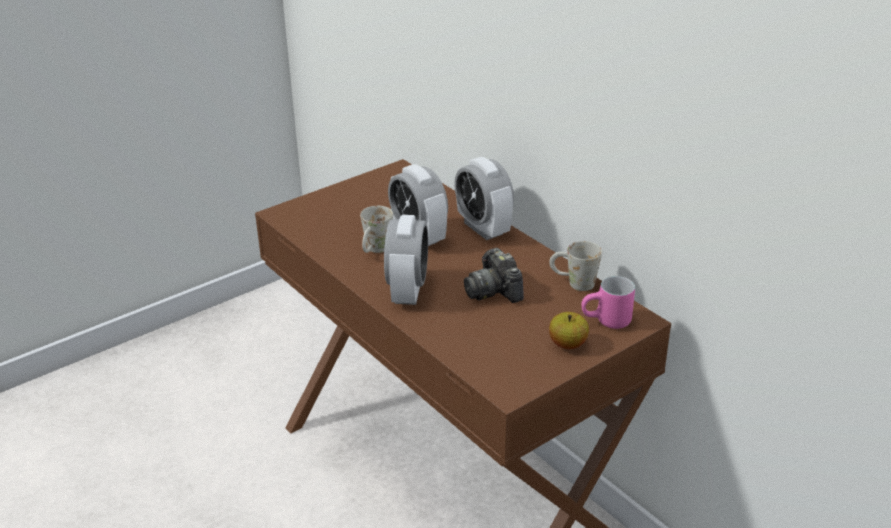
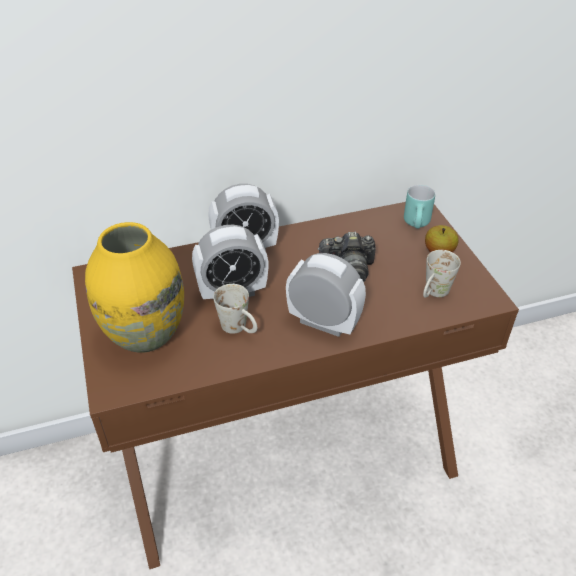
camera: 70 degrees left, 10 degrees up
white mug [549,241,602,291] -> white mug moved to [423,250,461,298]
pink mug [581,276,635,329] -> turquoise mug [404,185,435,228]
none -> yellow vase [85,222,184,353]

